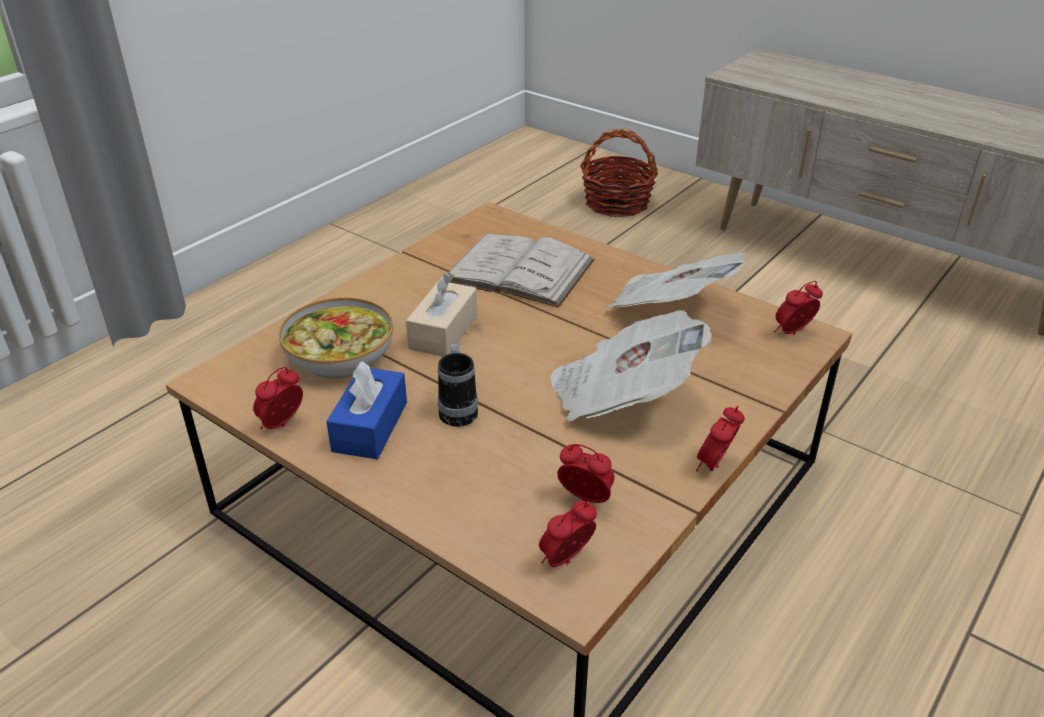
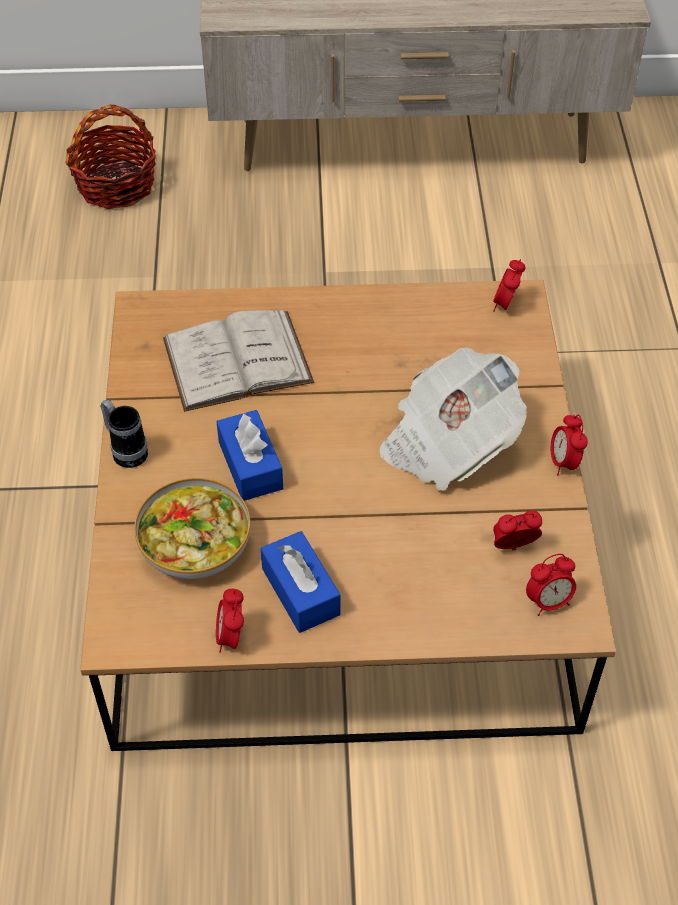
camera: 40 degrees left, 15 degrees up
beige tissue box [406,272,478,357] -> blue tissue box [216,410,283,501]
mug [438,343,478,427] -> mug moved to [101,400,148,468]
alarm clock [539,501,597,567] -> alarm clock turned 120 degrees counterclockwise [526,554,576,616]
newspaper [608,252,745,307] -> none

